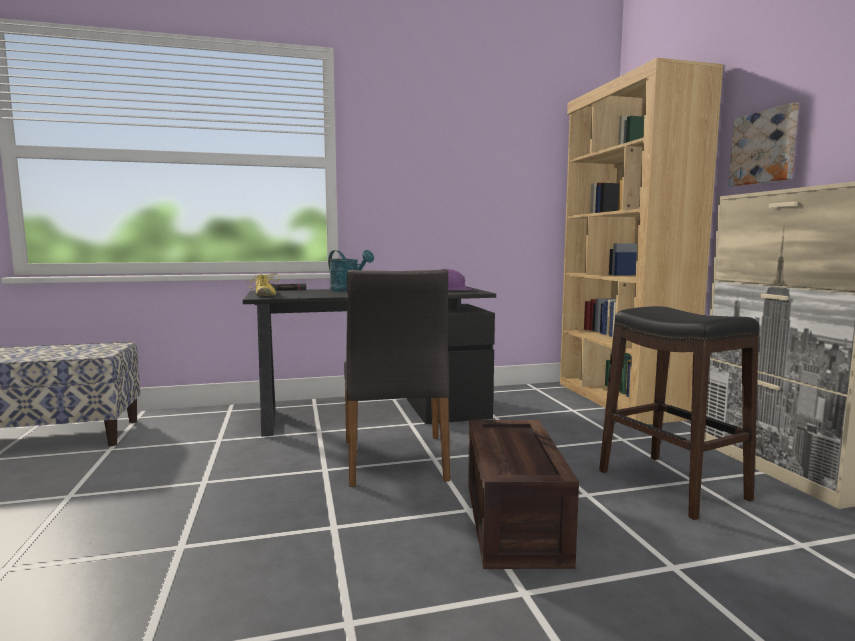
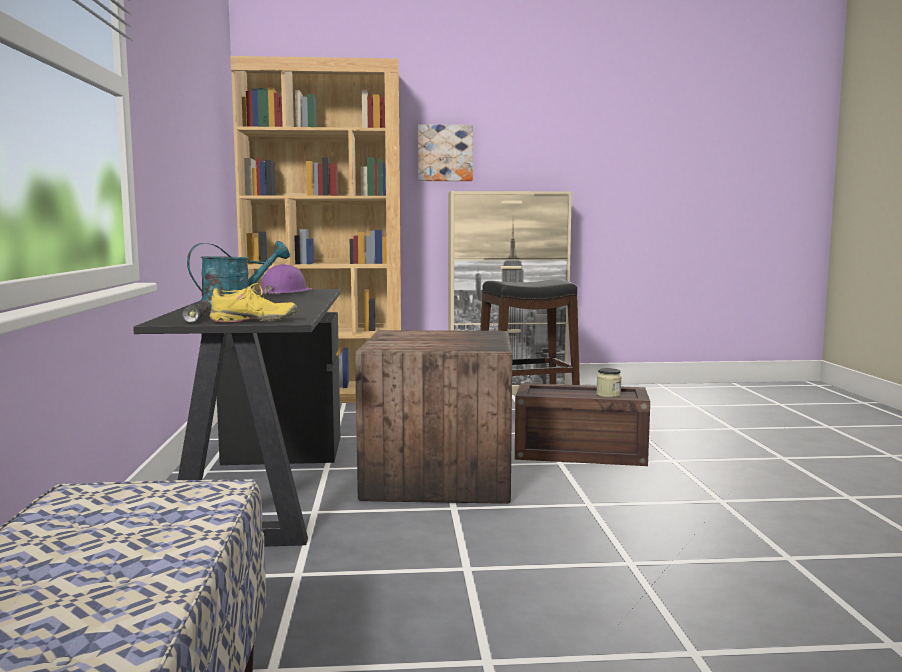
camera: 80 degrees left, 0 degrees up
grey chair [344,269,450,487] -> crate [355,330,512,504]
none -> jar [596,368,622,397]

